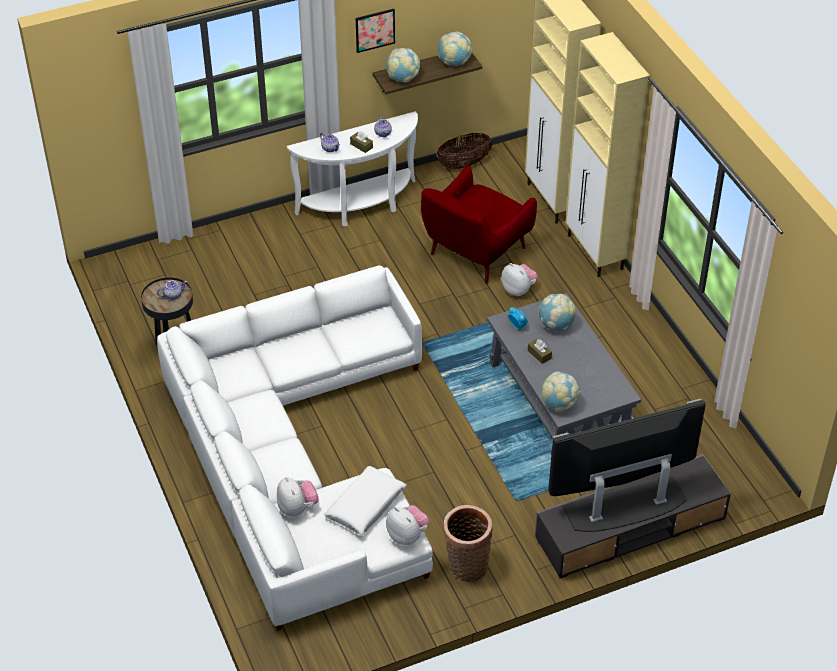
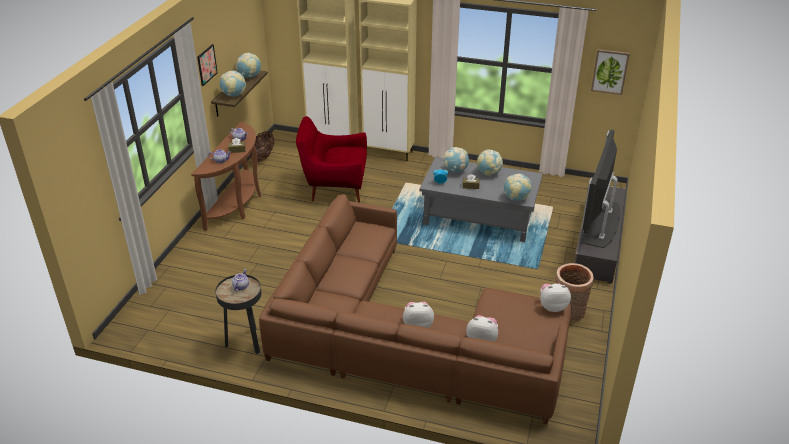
camera: 50 degrees left, 10 degrees down
white sofa [157,265,433,631] -> brown sofa [259,194,572,424]
white console table [287,111,418,227] -> brown console table [191,122,261,231]
white pillow [324,466,407,535] -> none
red armchair [421,166,537,284] -> red armchair turned 105 degrees clockwise [296,116,367,203]
plush toy [501,263,538,296] -> plush toy moved to [403,302,434,328]
none -> globe [477,150,503,175]
none -> picture [591,49,630,95]

